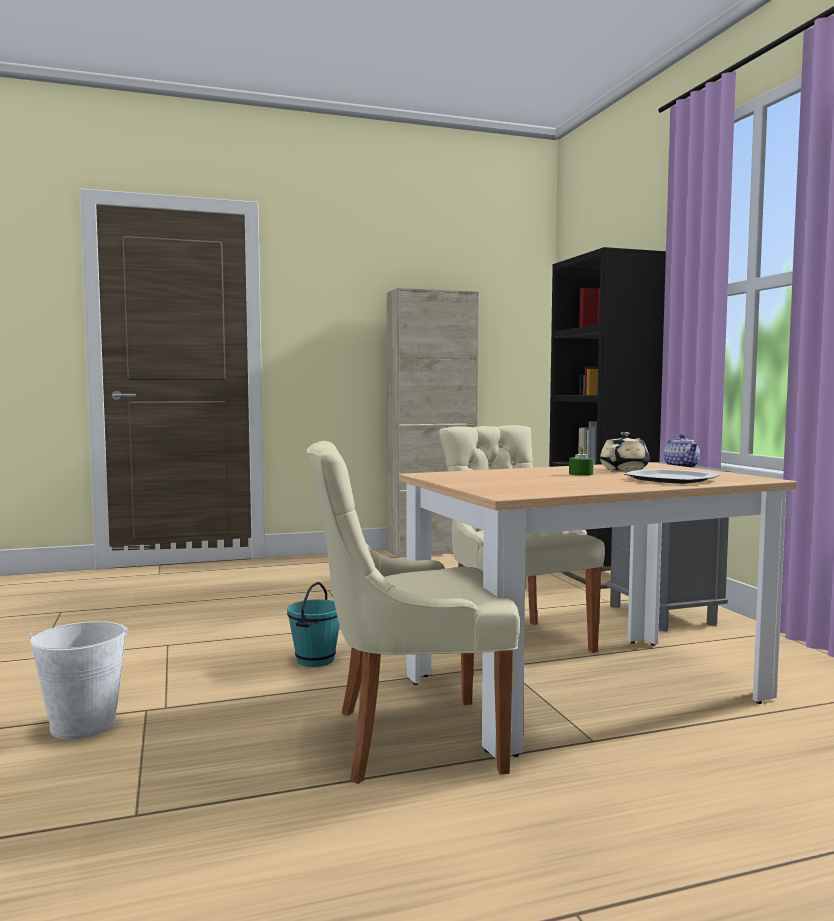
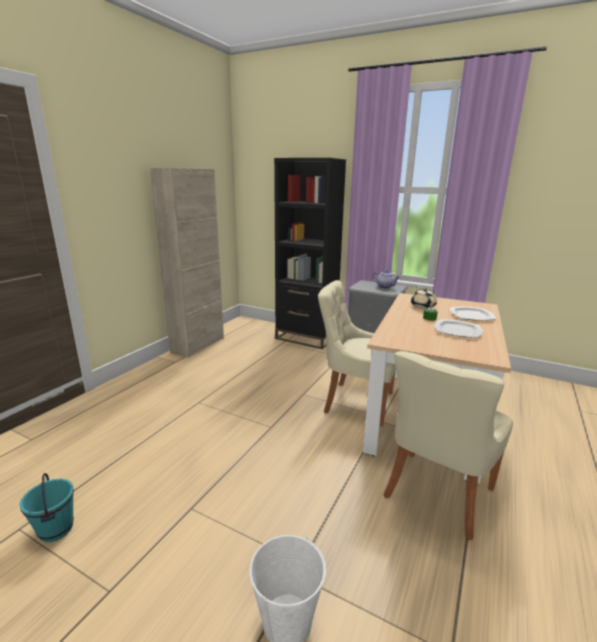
camera: 45 degrees left, 15 degrees up
turquoise bucket [287,582,340,667] -> turquoise bucket moved to [20,473,74,542]
none -> plate [434,319,483,338]

